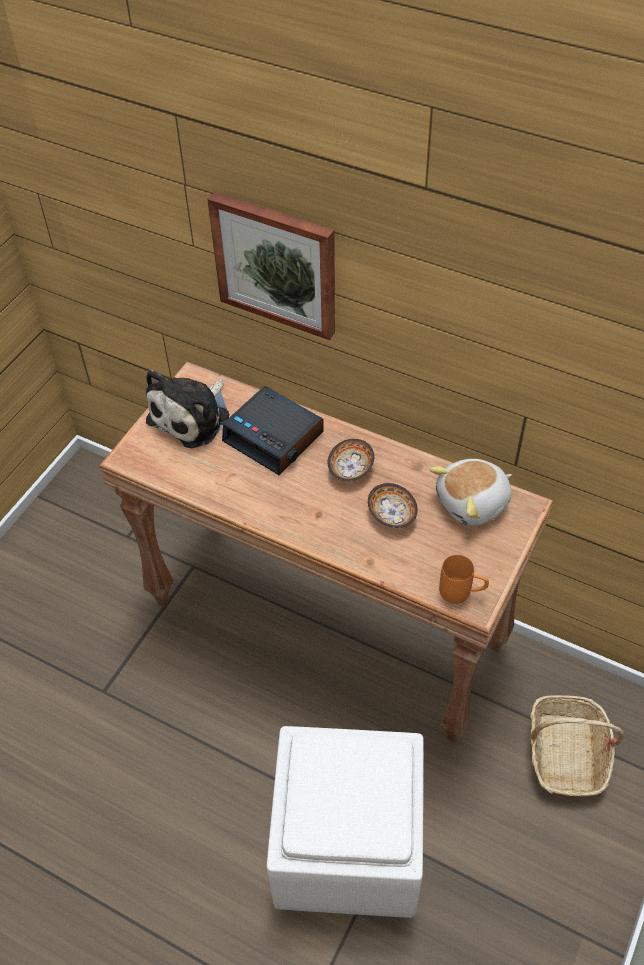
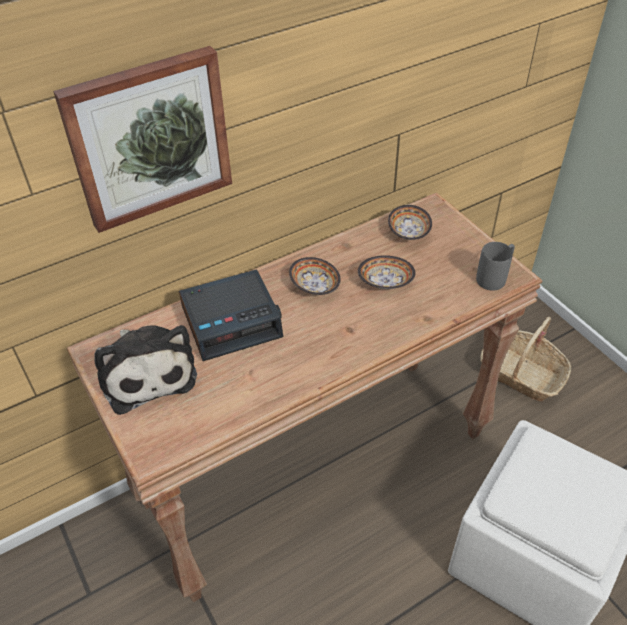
camera: 60 degrees left, 5 degrees down
plush toy [430,459,512,526] -> bowl [388,205,432,240]
orange mug [439,555,489,604] -> grey mug [476,242,515,291]

